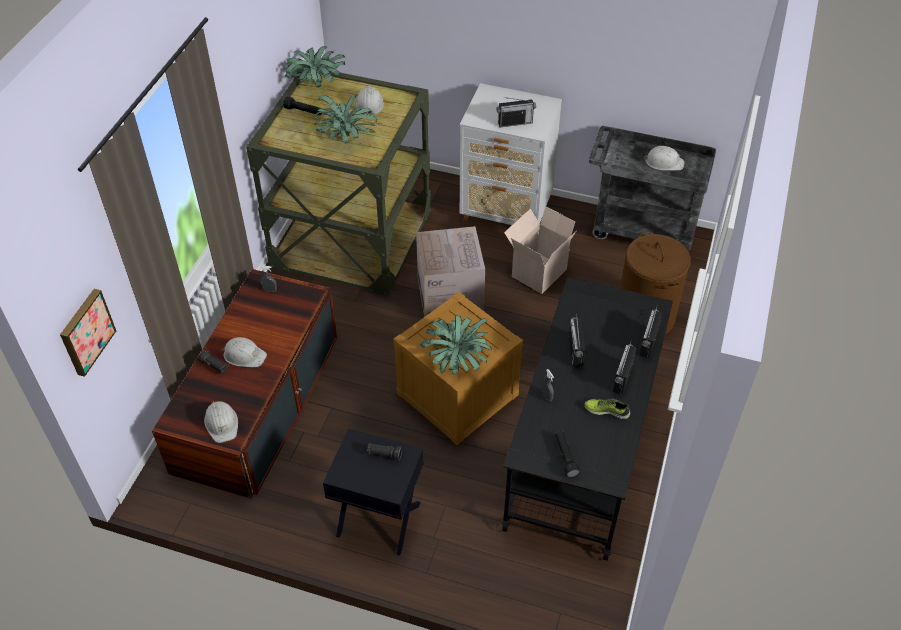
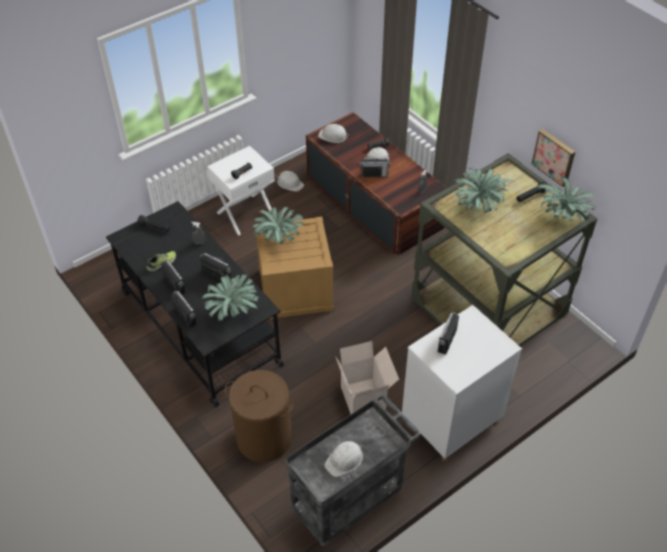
camera: 125 degrees right, 0 degrees up
picture [60,289,116,377] -> picture moved to [532,129,575,187]
black nightstand [323,429,423,556] -> white nightstand [207,146,275,235]
white hard hat [356,86,384,115] -> white hard hat moved to [277,171,304,192]
cardboard box [416,226,485,317] -> none
none -> potted plant [202,274,259,321]
none -> radio [360,155,390,178]

